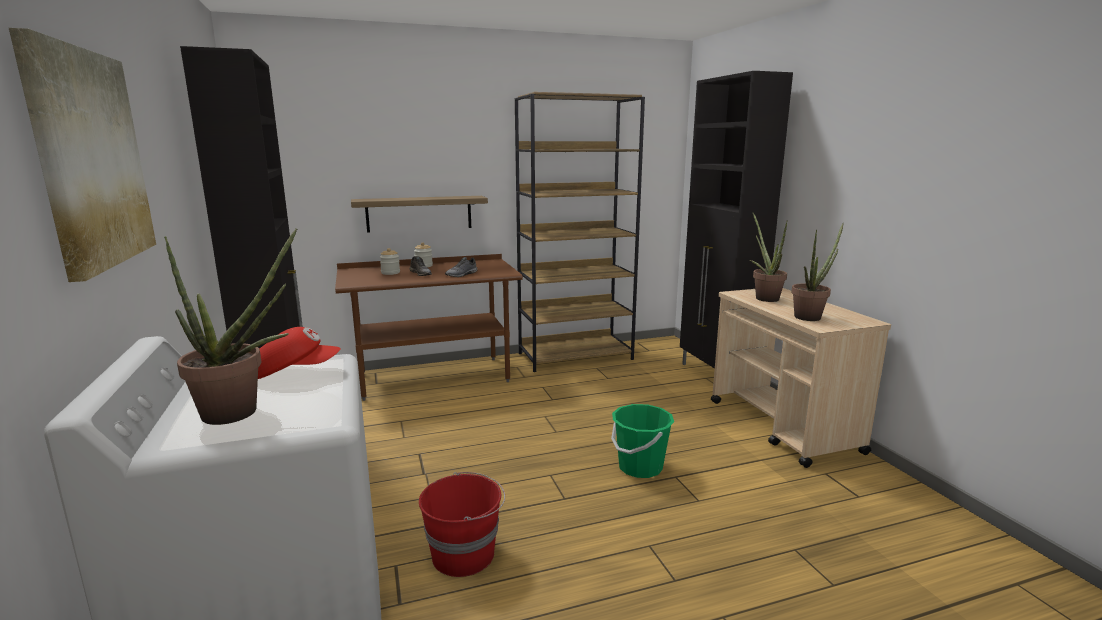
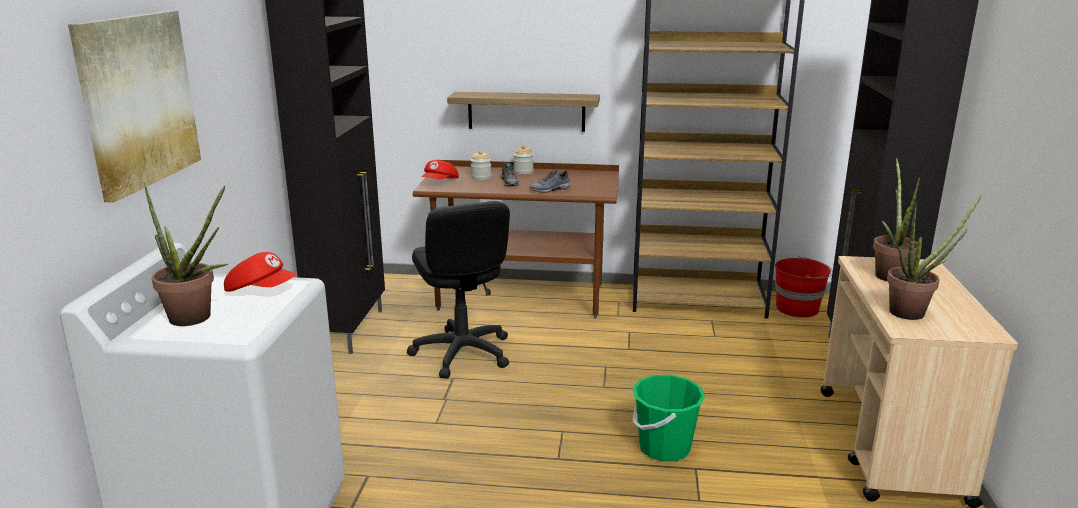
camera: 25 degrees right, 5 degrees up
red bucket [419,472,505,577] -> red bucket moved to [775,256,833,318]
none -> black office chair [407,201,510,379]
none -> red cap [422,160,459,179]

